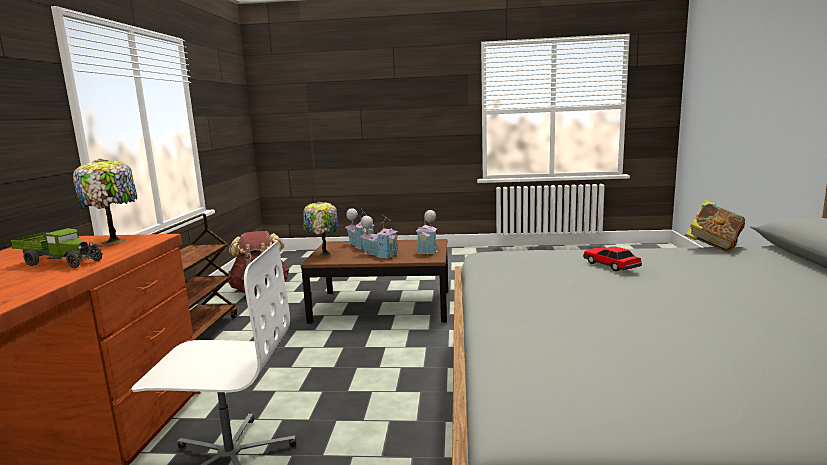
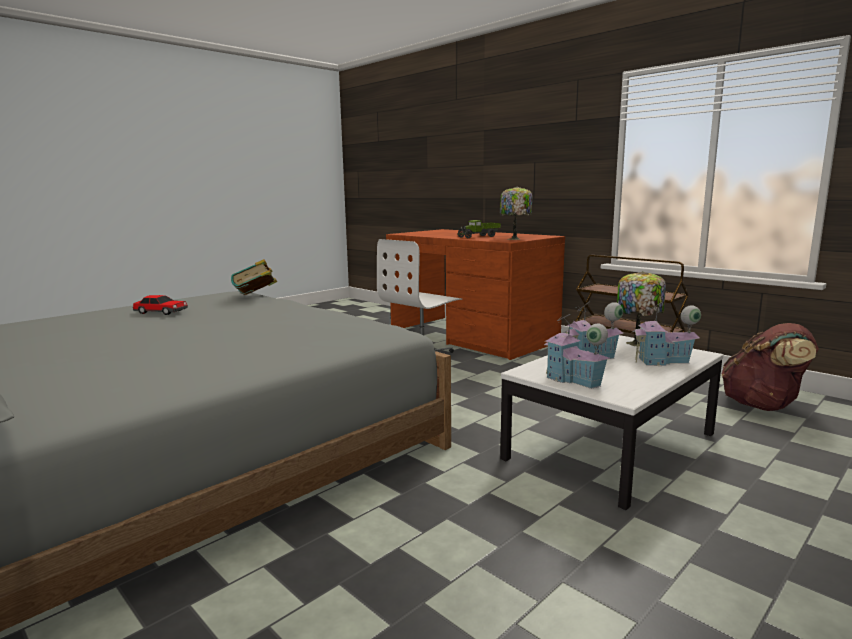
camera: 130 degrees right, 0 degrees up
brown coffee table [301,239,448,323] -> white coffee table [500,335,723,510]
toy car [583,247,642,271] -> toy car moved to [133,295,188,315]
book [685,200,745,252] -> book moved to [231,259,277,295]

